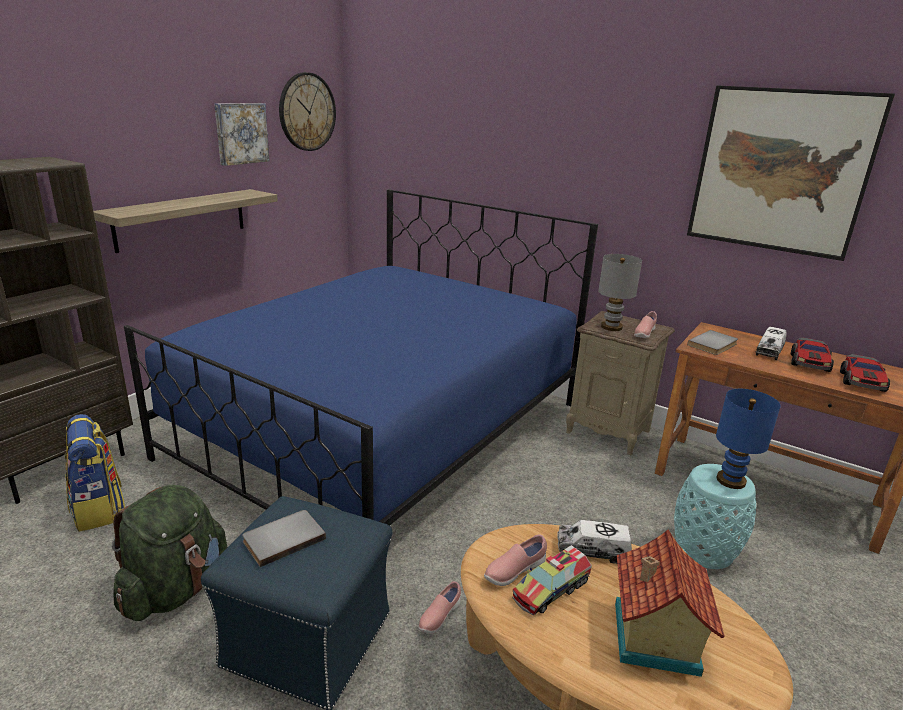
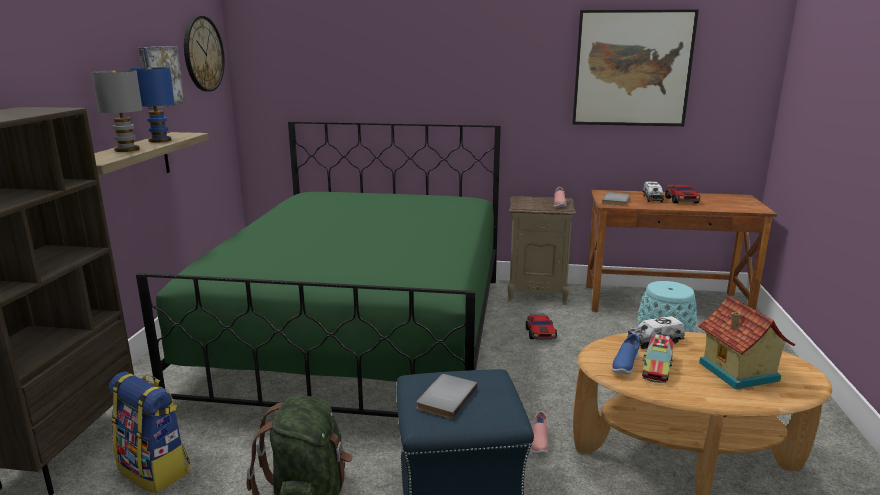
camera: 25 degrees left, 5 degrees down
blue bed [124,189,598,525] -> green bed [136,122,501,417]
pink shoe [484,534,547,586] -> blue shoe [612,334,640,375]
grey table lamp [598,254,642,331] -> grey table lamp moved to [91,70,143,152]
blue table lamp [716,389,781,489] -> blue table lamp moved to [129,67,175,143]
toy car [840,354,890,392] -> toy car moved to [526,314,557,340]

